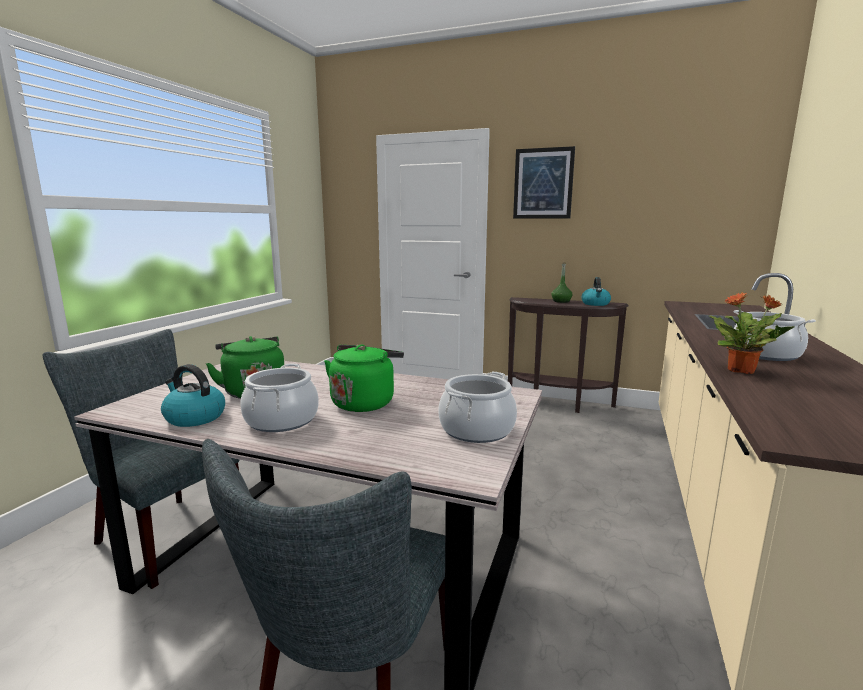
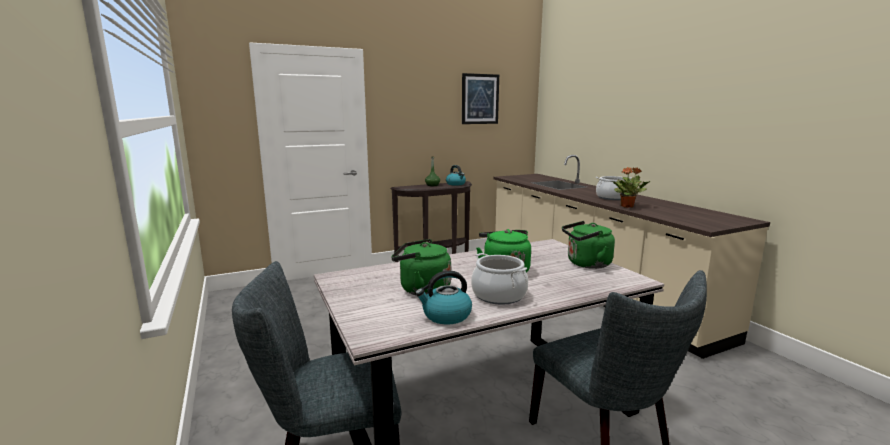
camera: 45 degrees left, 0 degrees up
cooking pot [438,372,517,443] -> green kettle [562,221,615,269]
picture [513,146,575,219] -> picture moved to [462,73,499,124]

